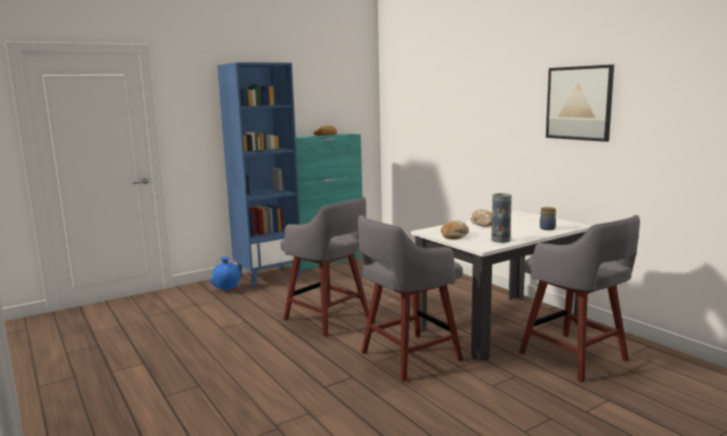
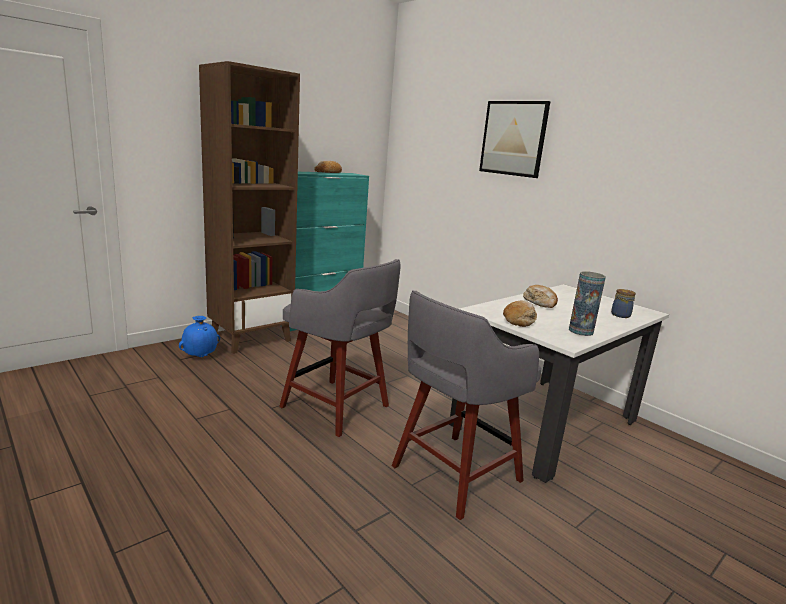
camera: 10 degrees left, 5 degrees up
blue bookcase [217,62,302,287] -> brown bookcase [199,61,300,354]
grey stool [519,215,640,382] -> none
picture [546,65,614,142] -> picture moved to [479,101,550,178]

